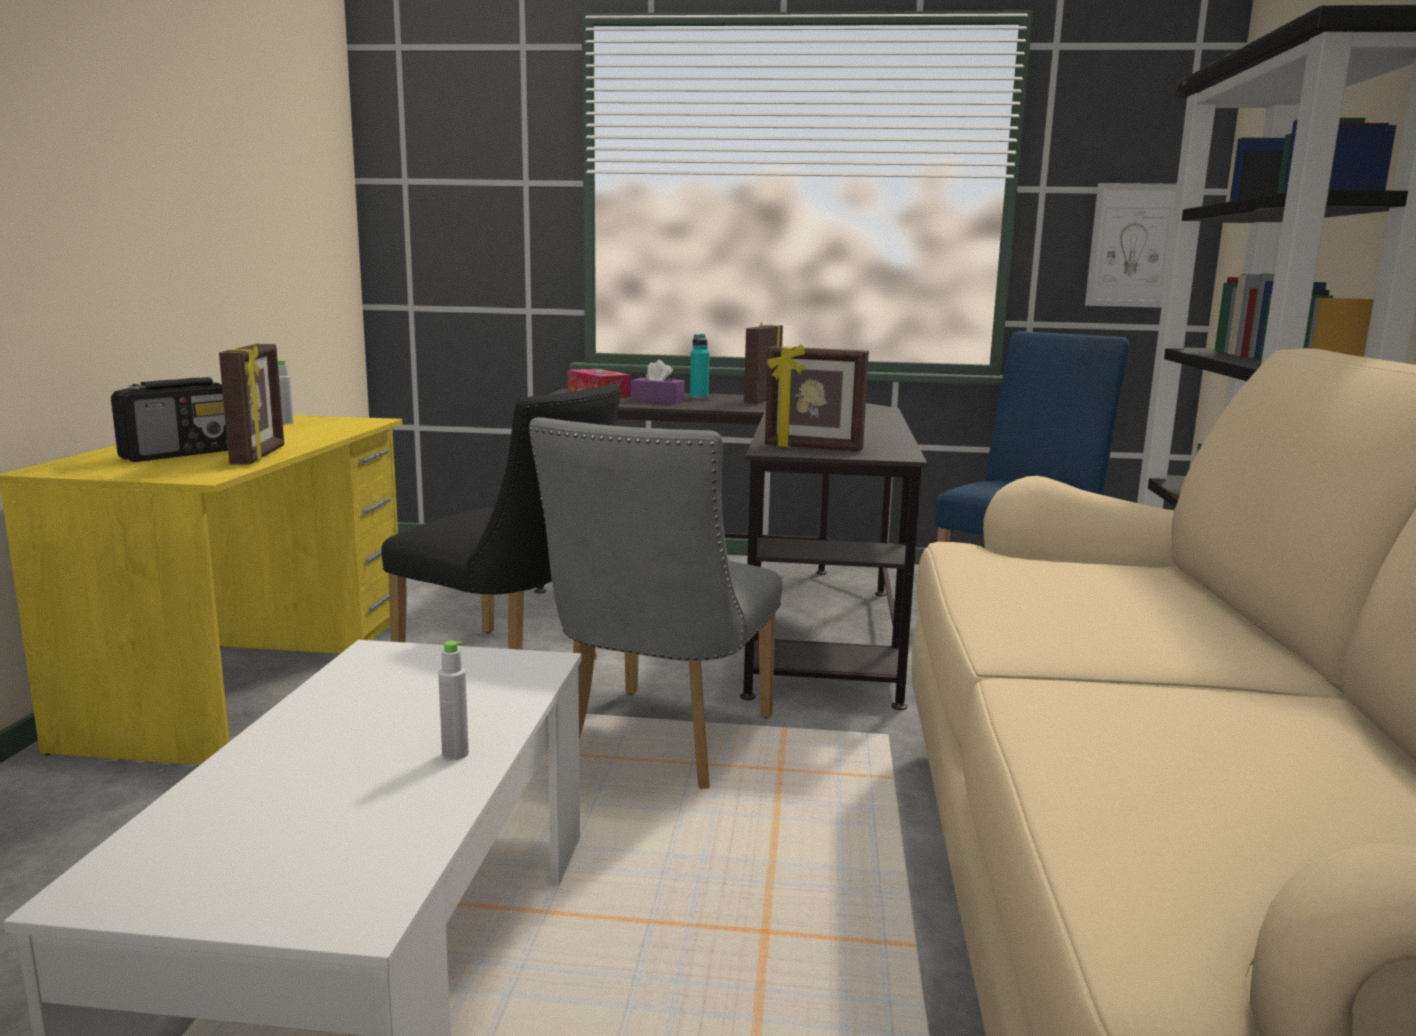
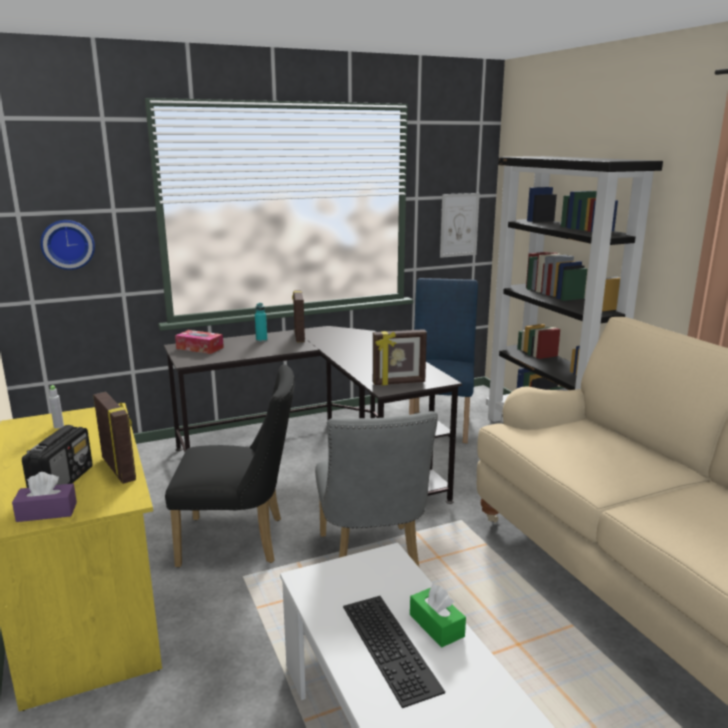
camera: 30 degrees left, 5 degrees up
grey bottle [438,641,469,760] -> green tissue box [410,584,466,647]
purple tissue box [631,360,685,404] -> purple tissue box moved to [12,472,77,522]
none -> wall clock [40,220,95,270]
none -> keyboard [343,596,445,708]

